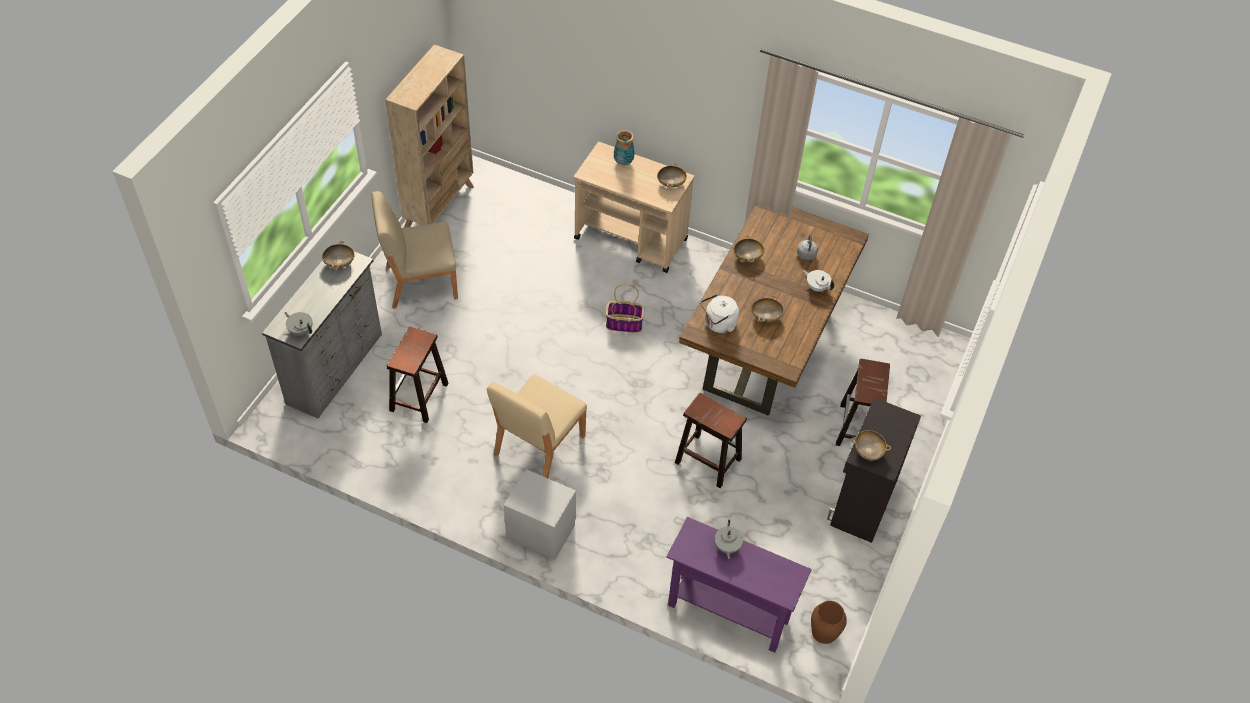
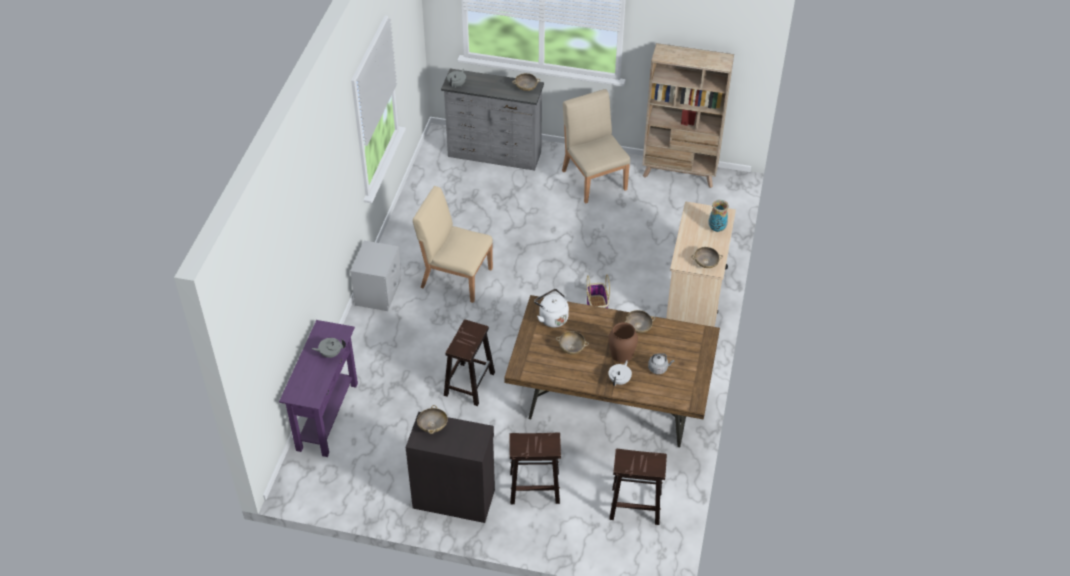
camera: 80 degrees right, 5 degrees down
brown stool [386,326,449,423] -> brown stool moved to [609,449,667,525]
brown vase [811,601,847,644] -> brown vase moved to [608,322,638,363]

